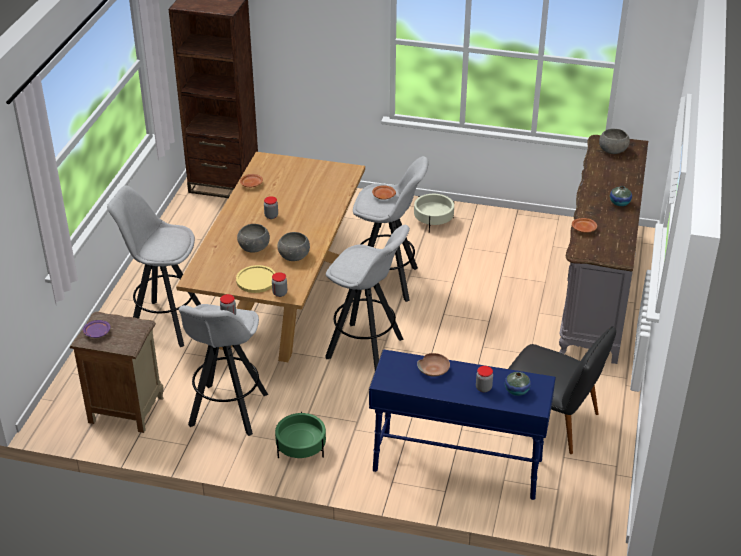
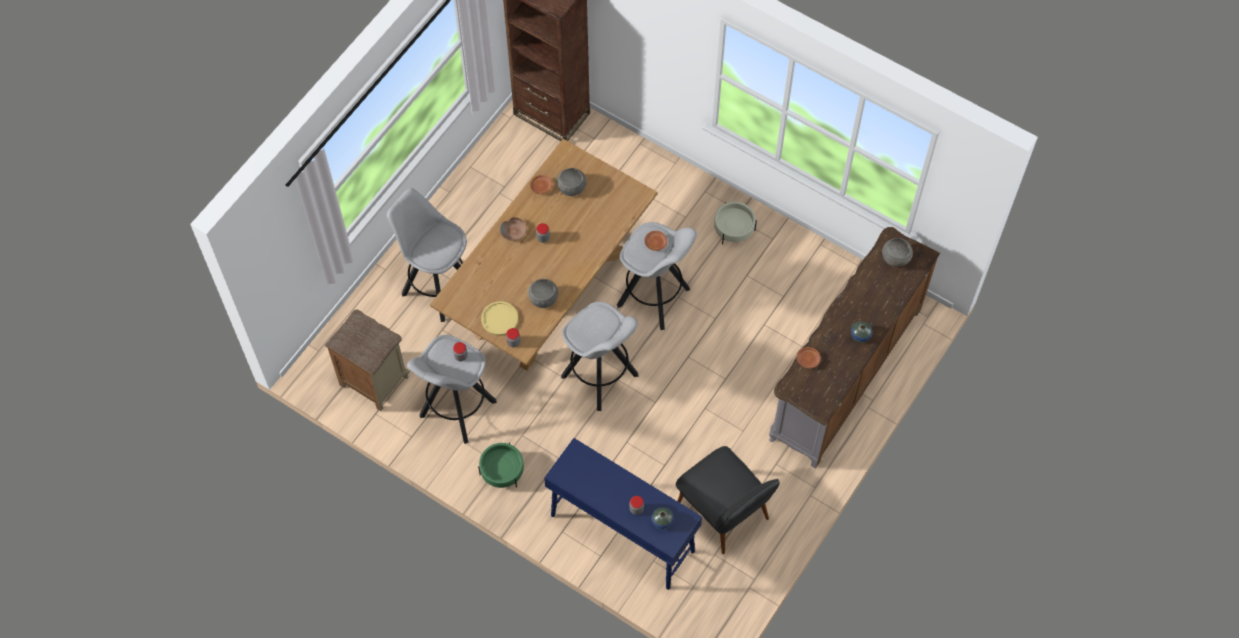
camera: 20 degrees right, 25 degrees up
purple plate [83,320,110,338] -> none
grey bowl [237,224,270,253] -> grey bowl moved to [557,168,586,196]
brown bowl [417,353,450,377] -> brown bowl moved to [500,217,527,241]

